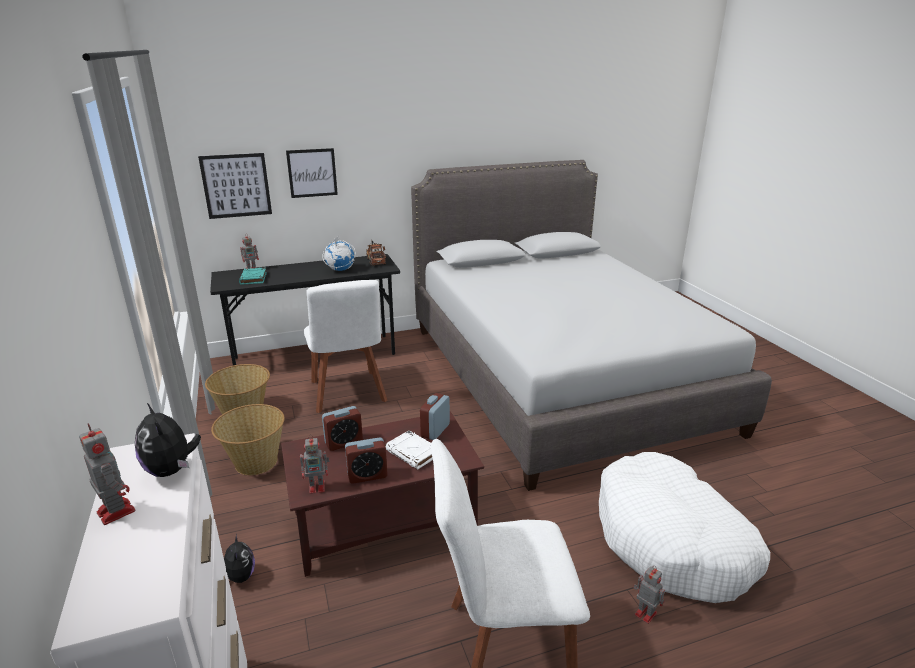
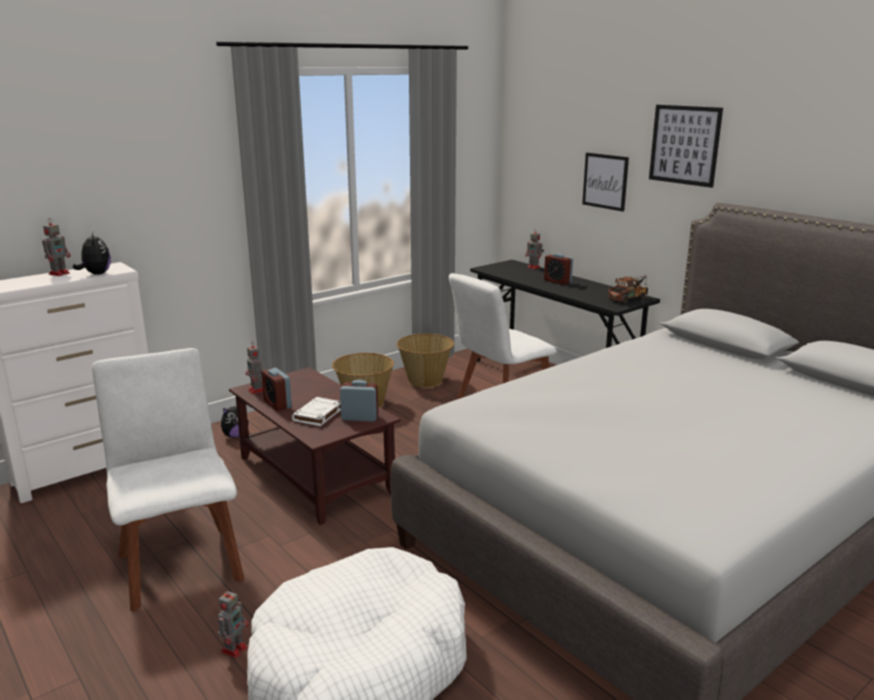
camera: 70 degrees right, 5 degrees down
plush toy [135,402,201,477] -> plush toy turned 120 degrees clockwise [73,232,111,275]
picture [198,153,272,219] -> picture moved to [649,105,723,188]
turquoise book [239,268,267,285] -> none
globe [322,235,356,271] -> none
alarm clock [322,406,363,451] -> alarm clock moved to [544,253,573,285]

